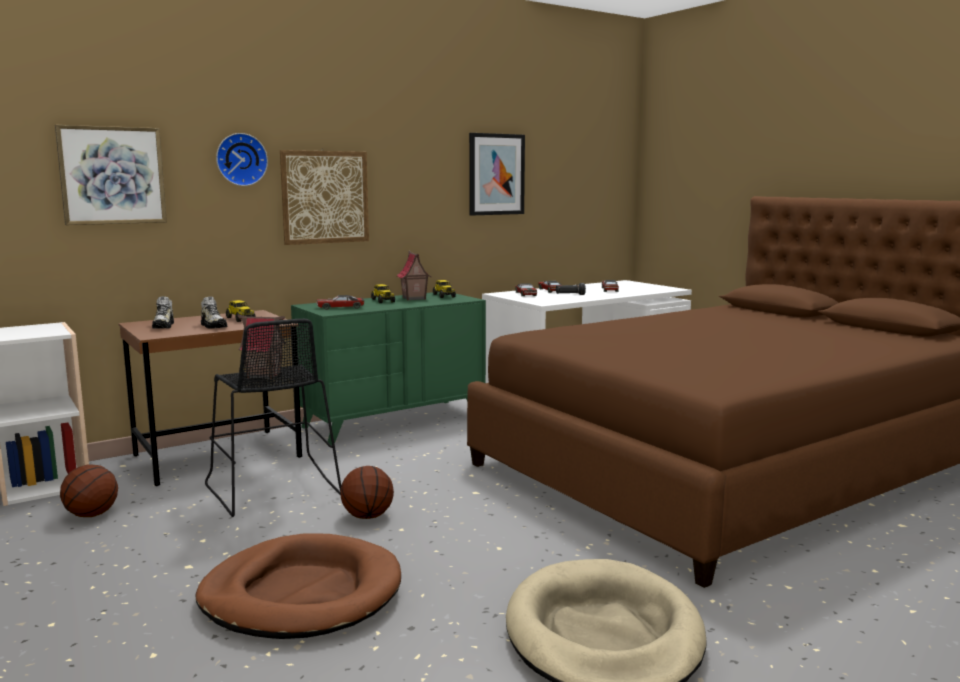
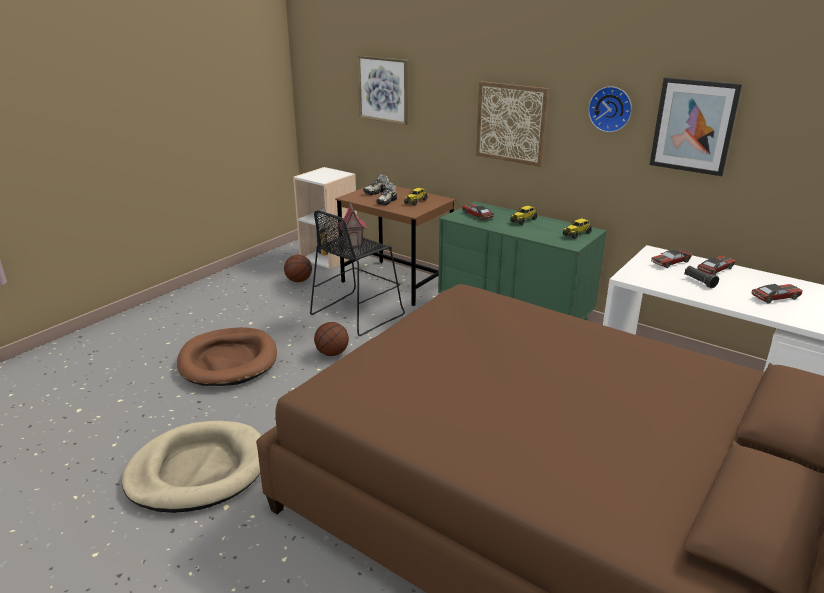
camera: 70 degrees right, 15 degrees up
wall clock [216,133,268,186] -> wall clock moved to [588,86,632,132]
toy house [396,251,431,300] -> none

